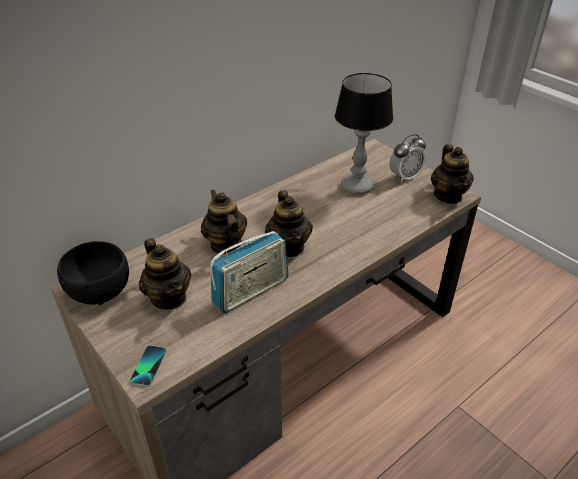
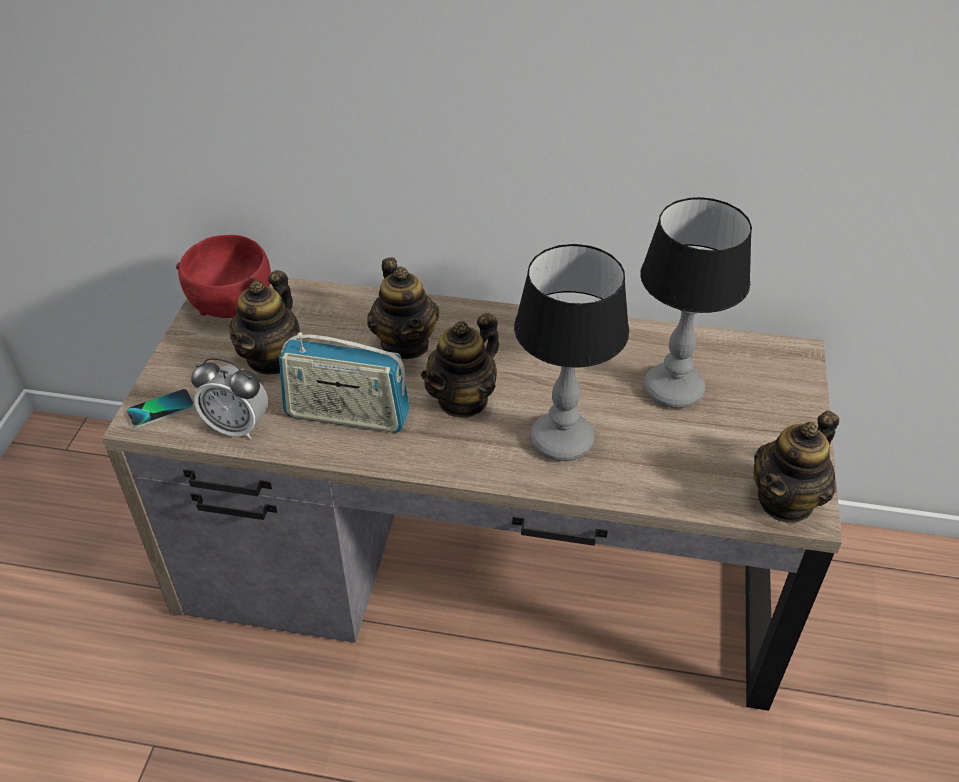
camera: 50 degrees right, 5 degrees up
black bowl [57,241,129,305] -> red bowl [176,235,271,318]
teapot [201,190,247,254] -> teapot turned 135 degrees clockwise [367,257,439,359]
alarm clock [389,134,426,183] -> alarm clock moved to [191,358,268,439]
none -> table lamp [514,244,629,461]

